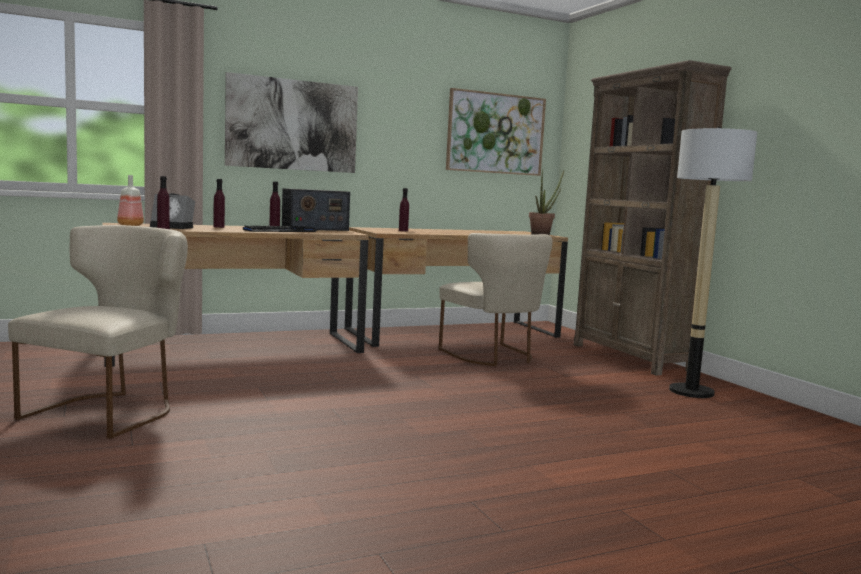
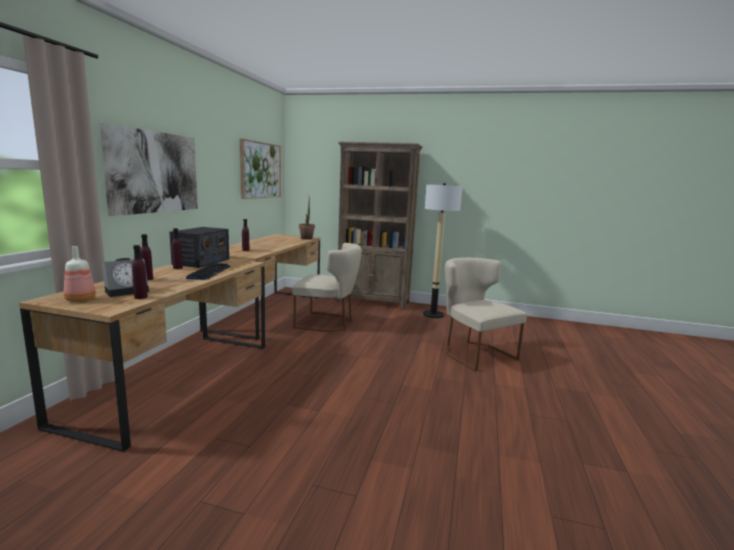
camera: 50 degrees left, 5 degrees up
beige chair [8,225,188,439] -> beige chair moved to [445,258,527,371]

